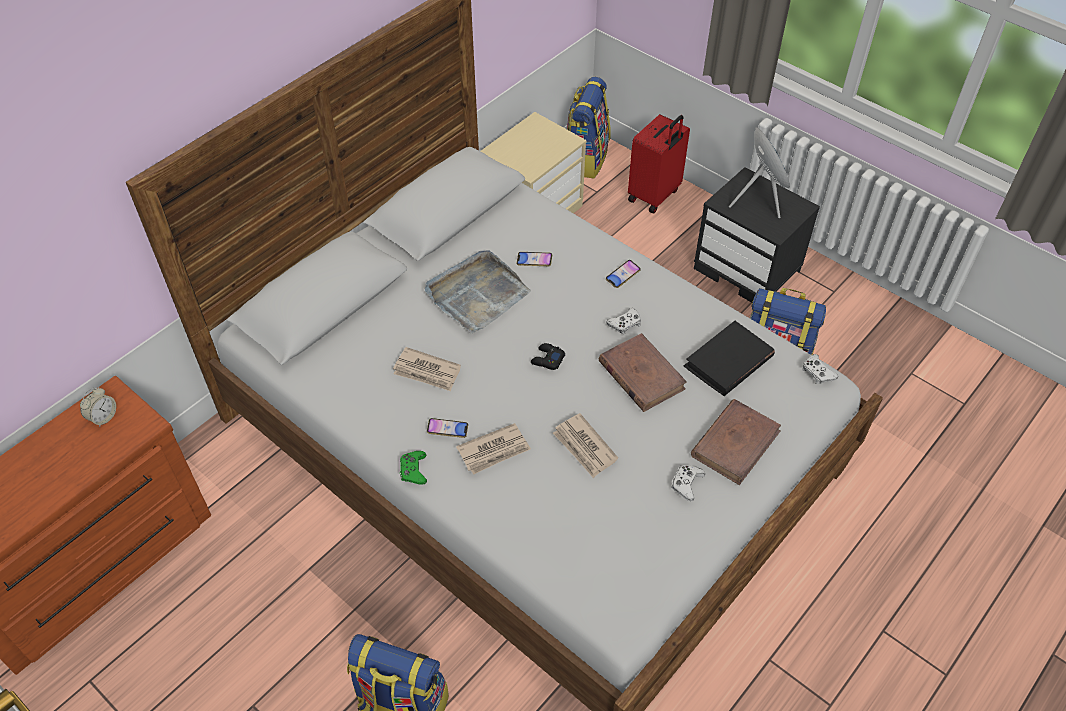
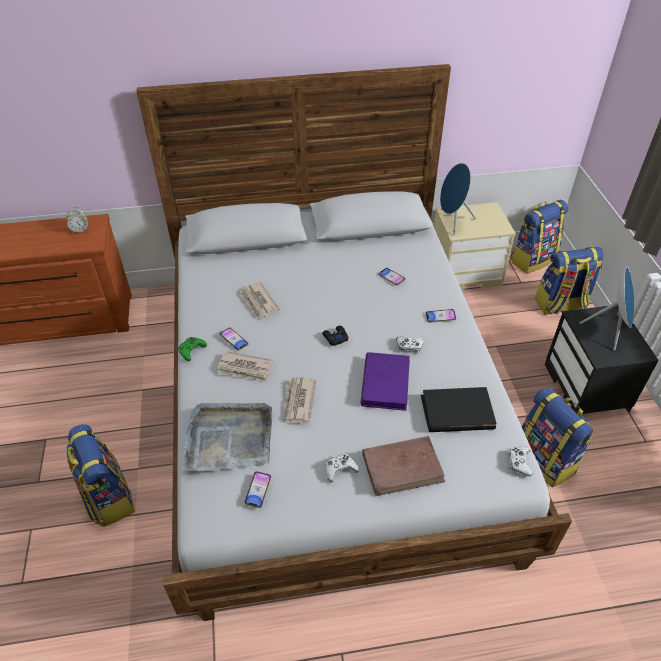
camera: 40 degrees right, 5 degrees down
grey tray [425,250,531,334] -> grey tray moved to [183,403,272,471]
brown book [599,333,687,412] -> purple book [361,352,410,411]
red suitcase [628,114,690,213] -> backpack [535,247,603,315]
none -> phone [244,471,271,508]
none -> blue speaker [440,163,476,236]

